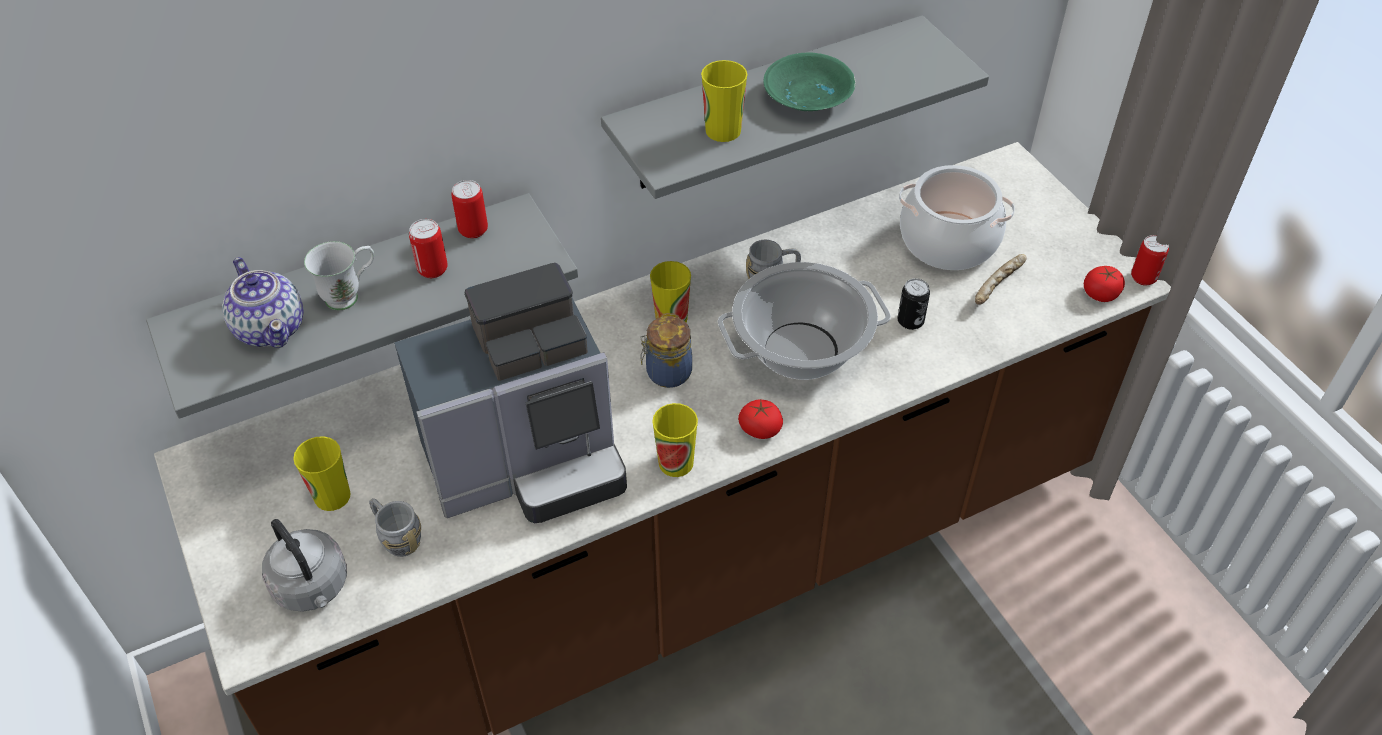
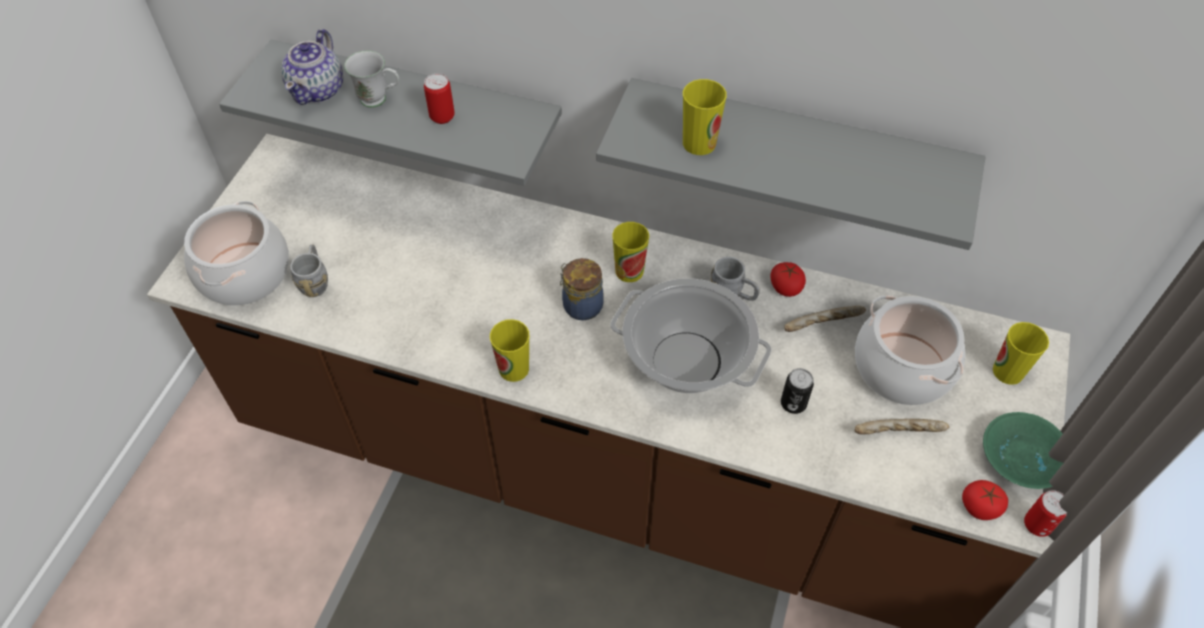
camera: 45 degrees right, 5 degrees up
grey kettle [262,519,347,612] -> cooking pot [184,201,289,306]
cup [293,436,351,511] -> cup moved to [993,322,1049,385]
coffee machine [394,263,627,523] -> none
can [451,180,488,239] -> none
tomato [738,400,783,439] -> tomato moved to [770,262,806,297]
green bowl [764,52,856,111] -> green bowl moved to [983,412,1063,489]
none -> bread [785,306,866,332]

